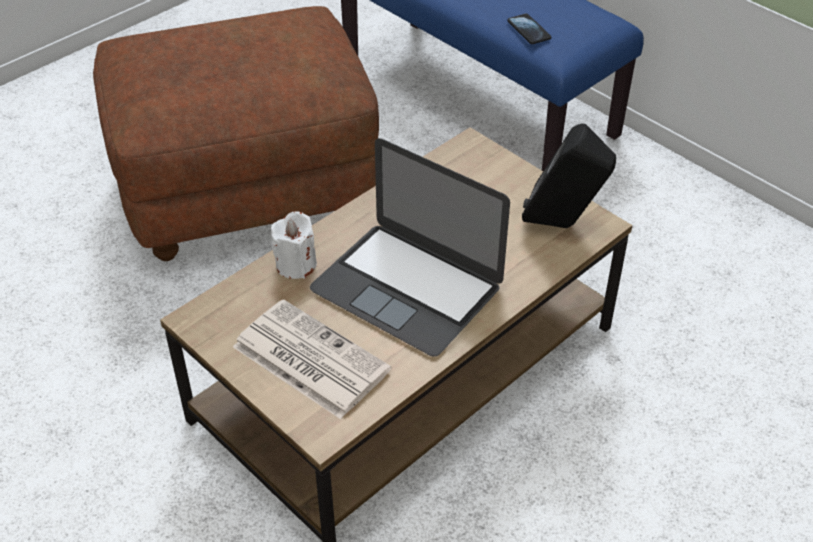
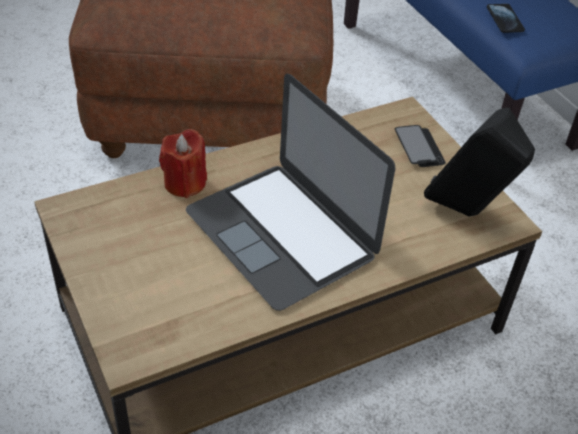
camera: 15 degrees right, 0 degrees up
newspaper [233,299,391,419] -> none
white candle [271,211,317,279] -> red candle [159,129,207,198]
none -> phone [395,125,446,167]

